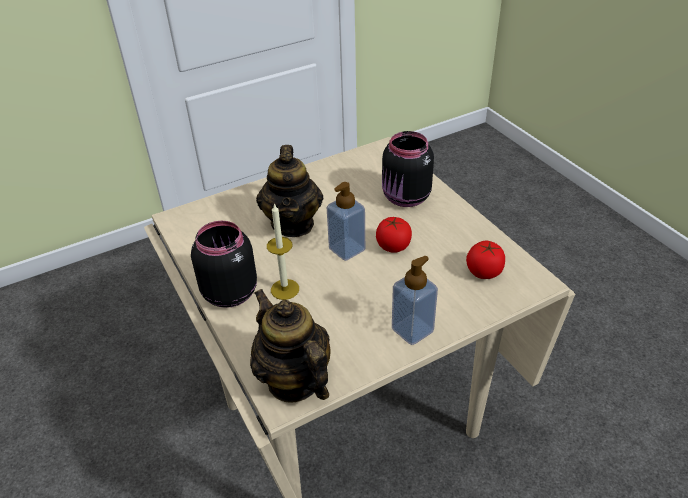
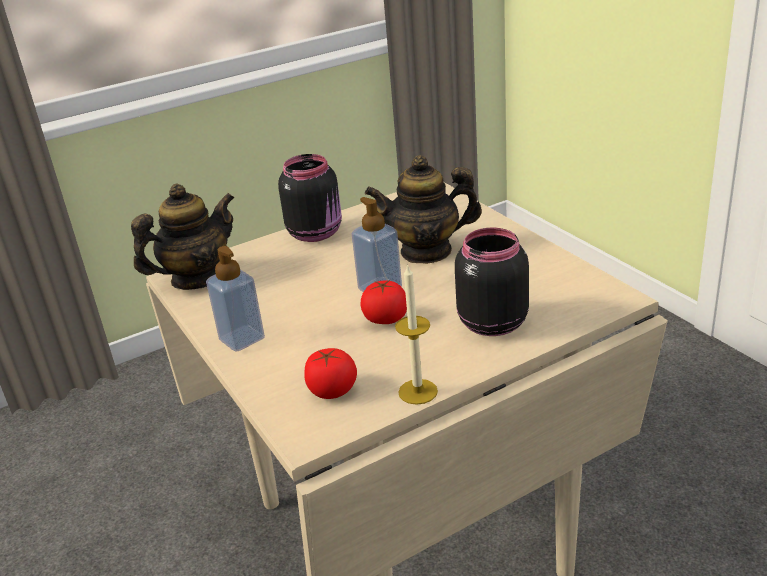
camera: 90 degrees right, 10 degrees down
candle [267,203,299,300] -> candle moved to [395,264,438,405]

